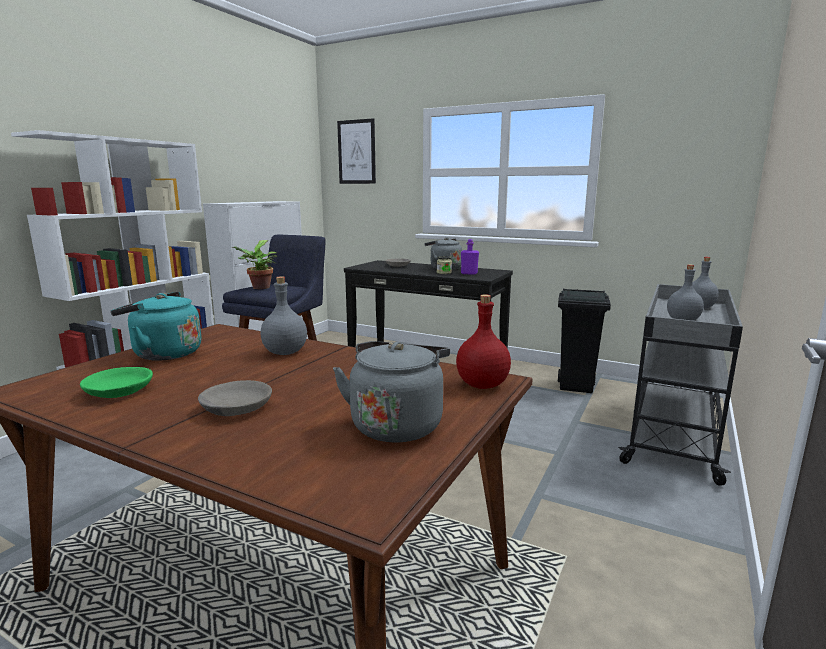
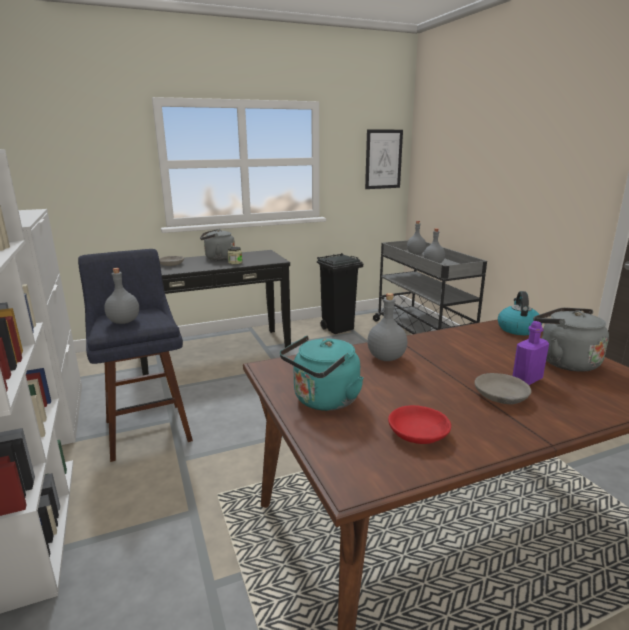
camera: 50 degrees left, 5 degrees up
green bowl [80,367,153,398] -> red bowl [388,405,451,444]
potted plant [232,240,277,289] -> grey bottle [104,268,139,324]
picture [337,118,376,184] -> picture moved to [365,130,403,189]
red bottle [456,294,511,389] -> kettle [498,291,542,335]
purple bottle [461,239,479,275] -> purple bottle moved to [513,321,549,385]

